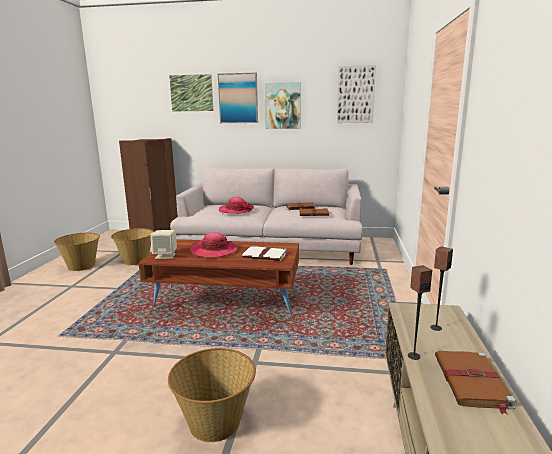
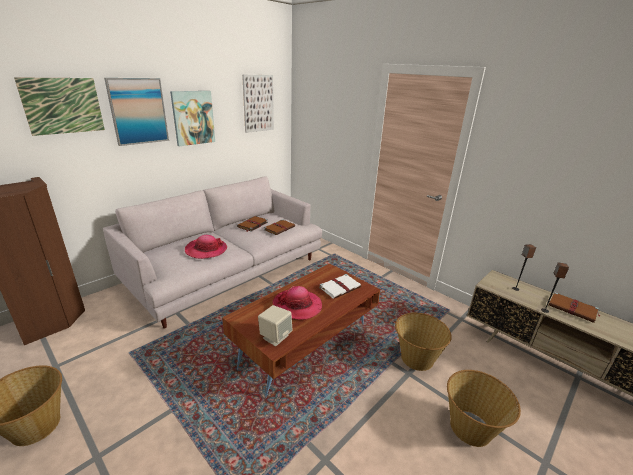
camera: 55 degrees left, 10 degrees up
basket [111,228,154,265] -> basket moved to [395,313,452,371]

